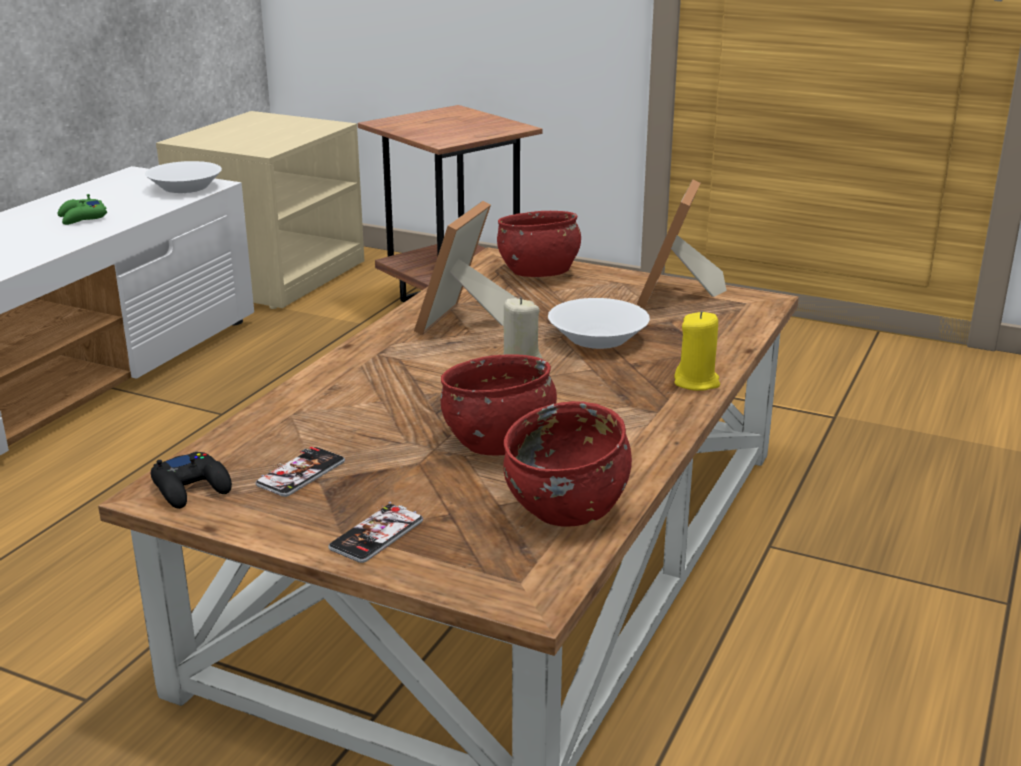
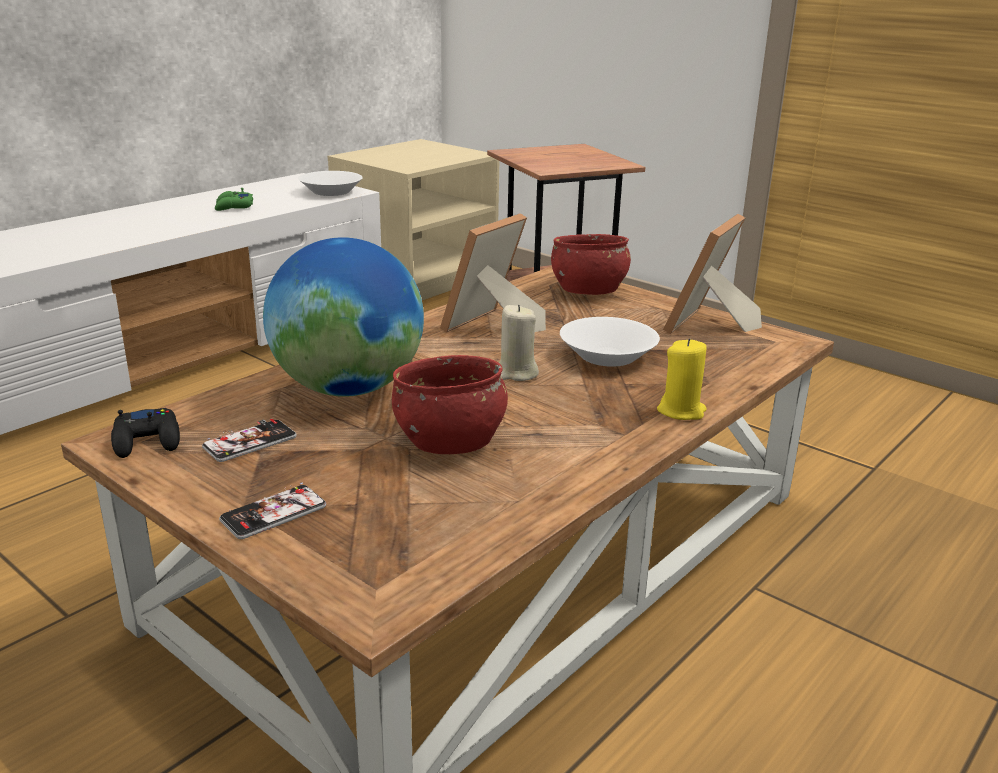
camera: 15 degrees right, 0 degrees up
red bowl [504,401,632,526] -> none
none -> globe [263,237,424,397]

